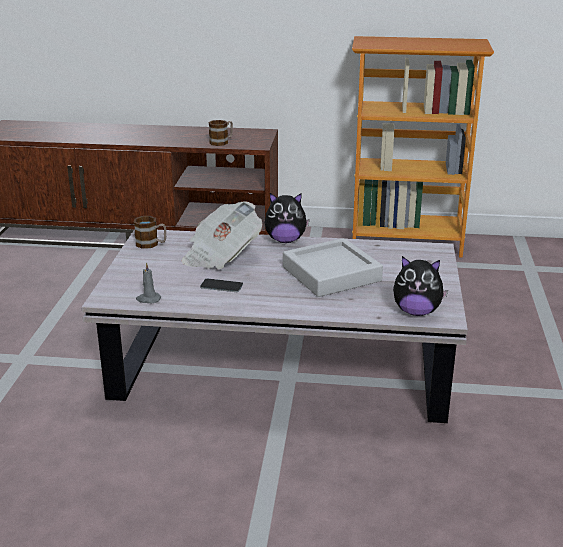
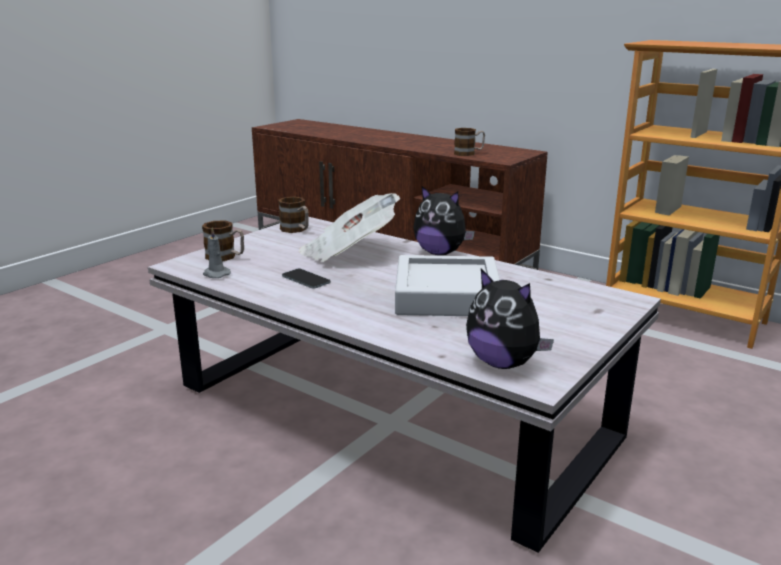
camera: 30 degrees right, 5 degrees down
none -> mug [202,221,244,261]

